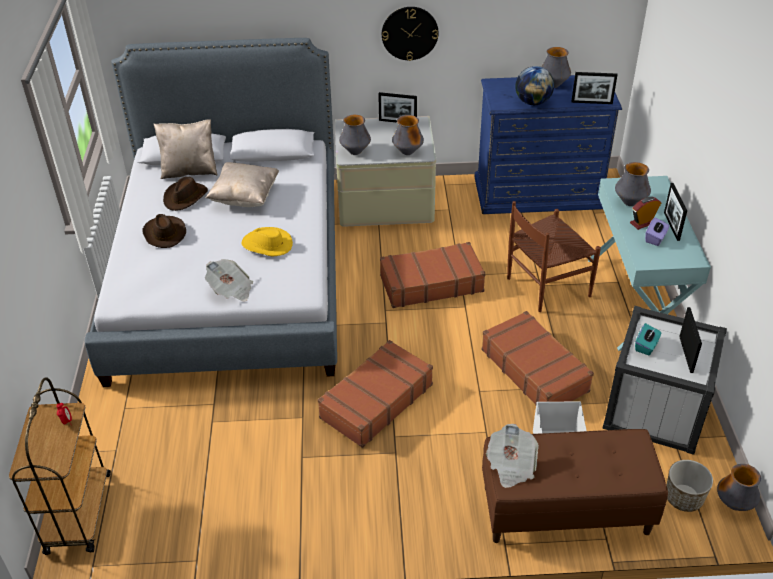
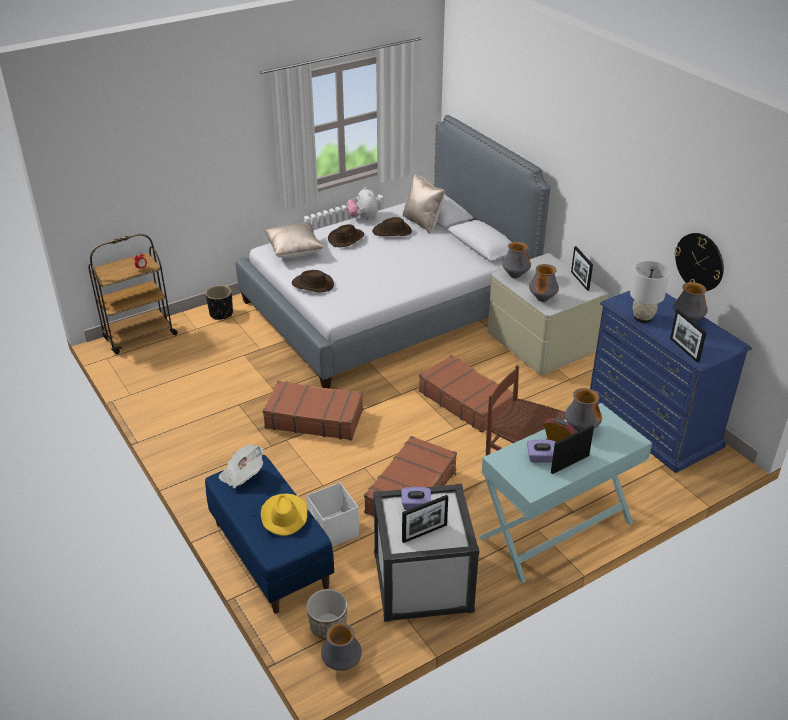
camera: 60 degrees right, 5 degrees down
newspaper [205,259,253,302] -> brown hat [292,270,334,293]
beige pillow [206,162,279,207] -> beige pillow moved to [265,222,323,258]
yellow hat [242,227,293,256] -> yellow hat moved to [261,494,307,536]
wall clock [382,7,439,61] -> wall clock moved to [675,233,724,291]
brown bench [482,429,668,543] -> blue bench [205,455,334,614]
globe [515,66,554,105] -> white table lamp [630,261,670,323]
turquoise tissue box [635,323,662,355] -> purple tissue box [401,487,431,510]
none -> black planter [206,285,233,320]
none -> plush toy [347,187,378,220]

